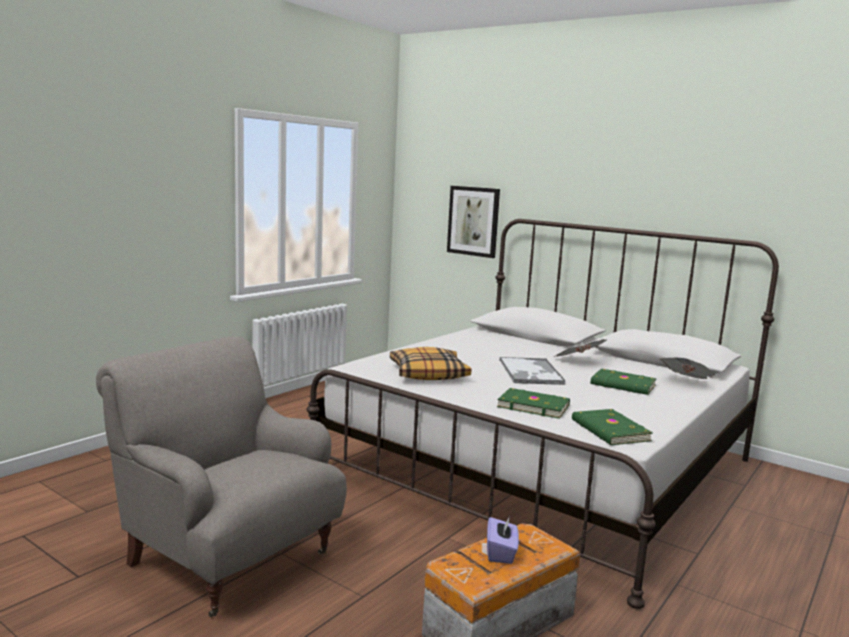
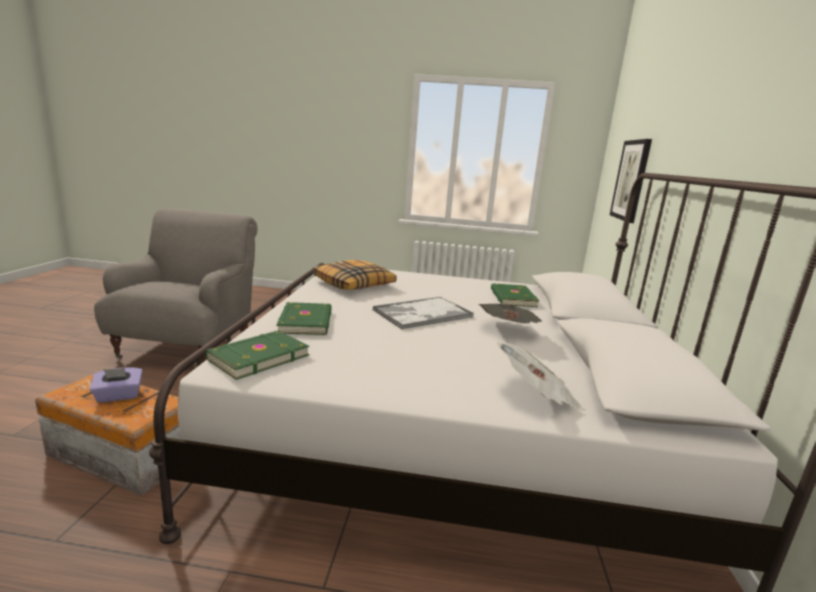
camera: 60 degrees right, 5 degrees up
green book [591,369,657,395] -> green book moved to [491,284,539,307]

